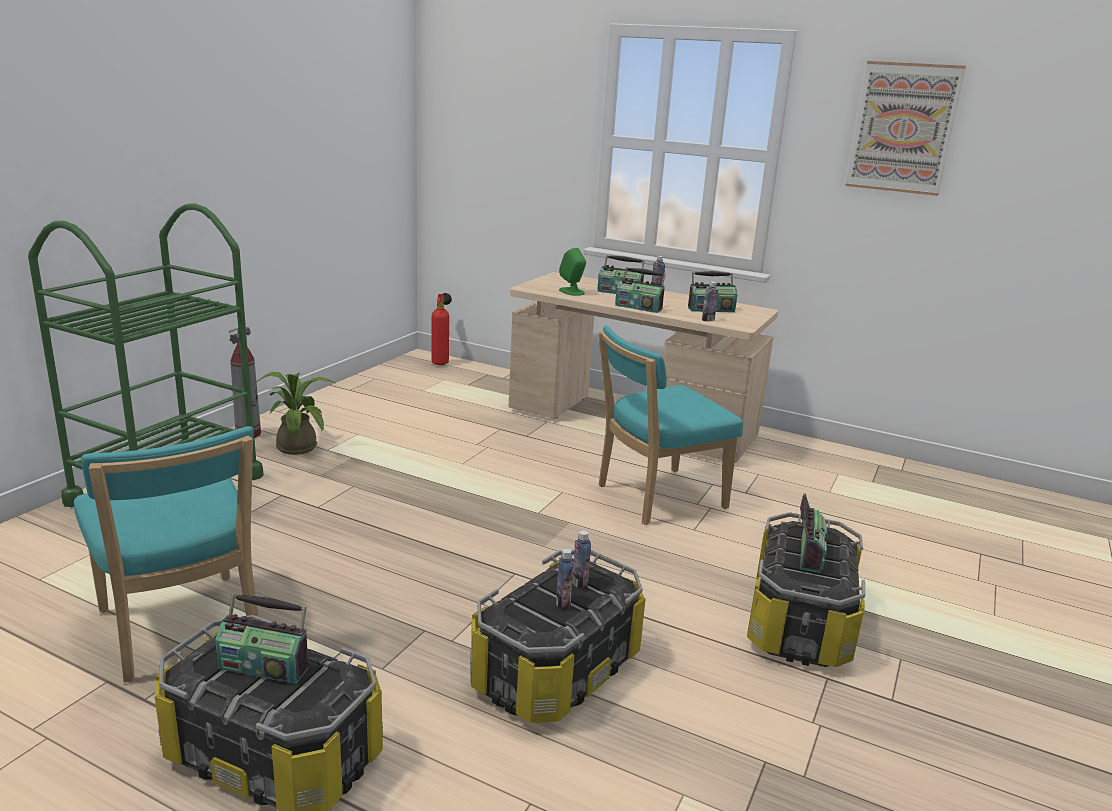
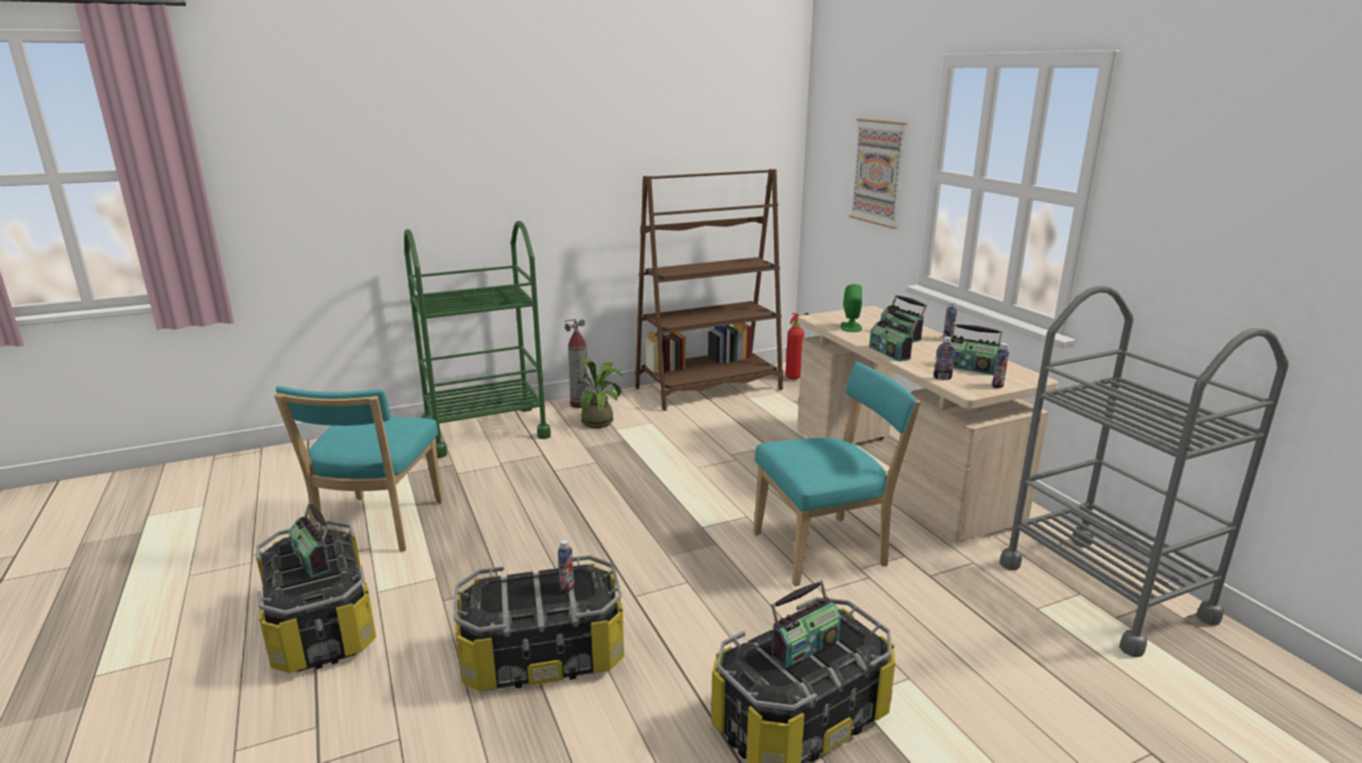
camera: 40 degrees right, 0 degrees up
bottle [556,548,574,610] -> bottle moved to [992,343,1009,388]
turquoise chair [598,325,743,525] -> turquoise chair turned 150 degrees clockwise [754,362,921,586]
picture [845,61,966,196] -> picture moved to [849,118,907,229]
none -> brown bookcase [635,169,783,411]
none -> grey cart [1000,286,1289,657]

